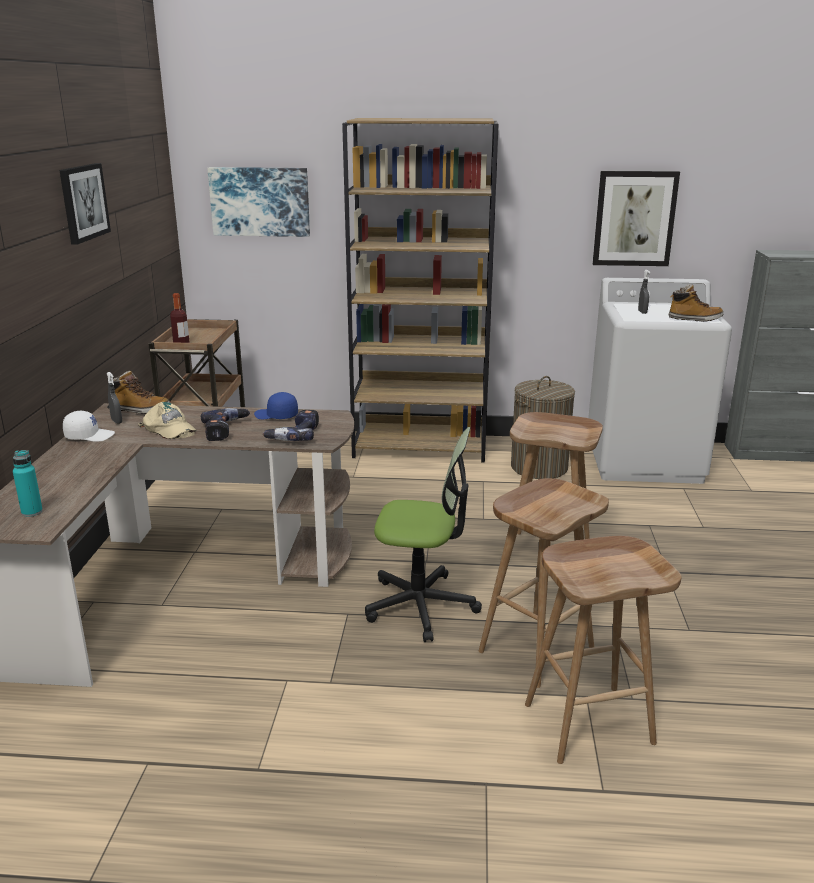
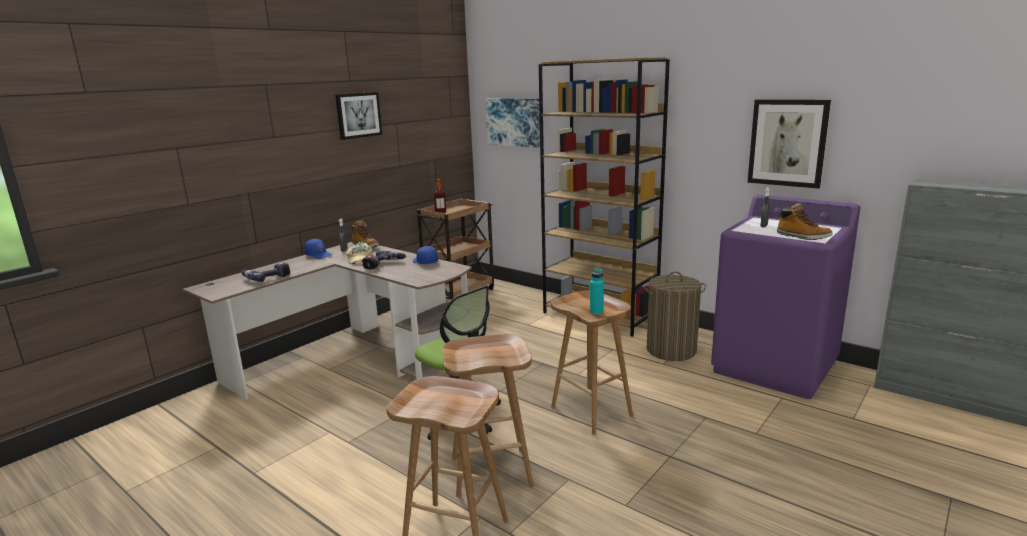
camera: 35 degrees right, 5 degrees down
turquoise bottle [13,450,43,517] -> turquoise bottle moved to [590,268,604,315]
white cap [63,411,115,442] -> blue cap [304,239,333,259]
power drill [263,410,319,441] -> power drill moved to [242,262,290,282]
white washing machine [588,278,732,484] -> purple washing machine [711,195,861,399]

